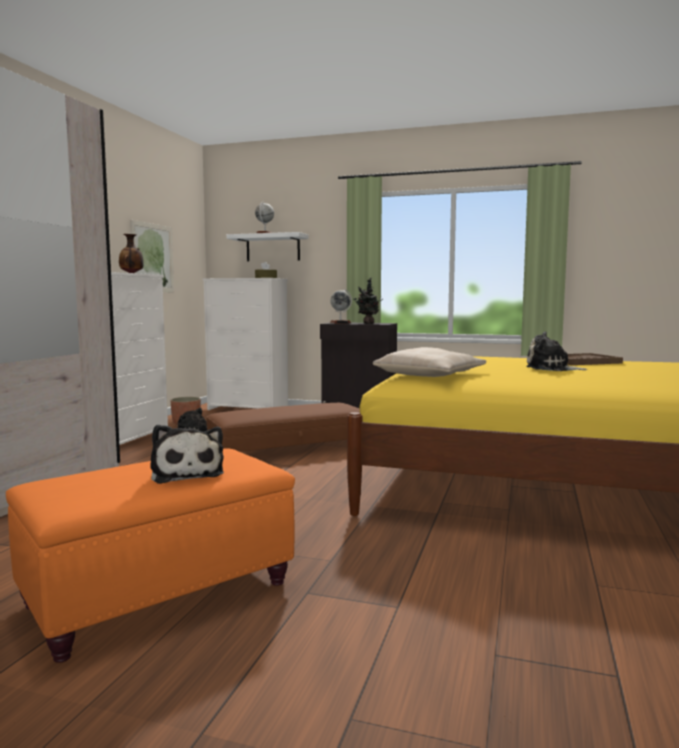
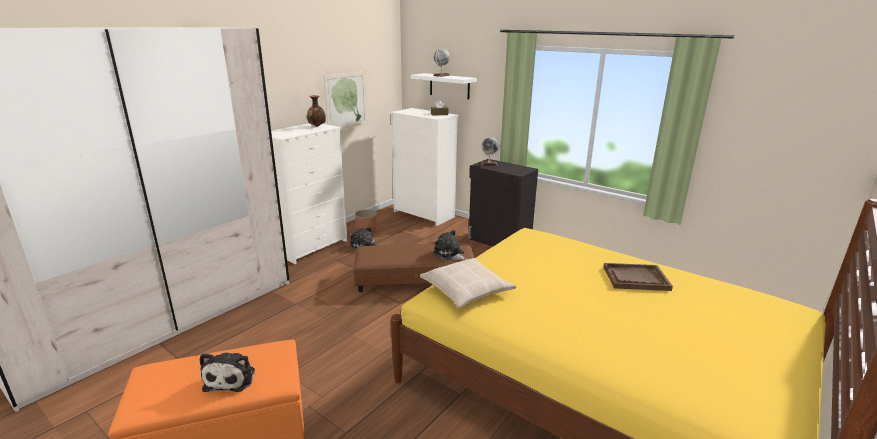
camera: 20 degrees right, 15 degrees up
potted plant [353,278,383,324] -> none
plush toy [526,331,587,371] -> plush toy moved to [434,230,467,260]

